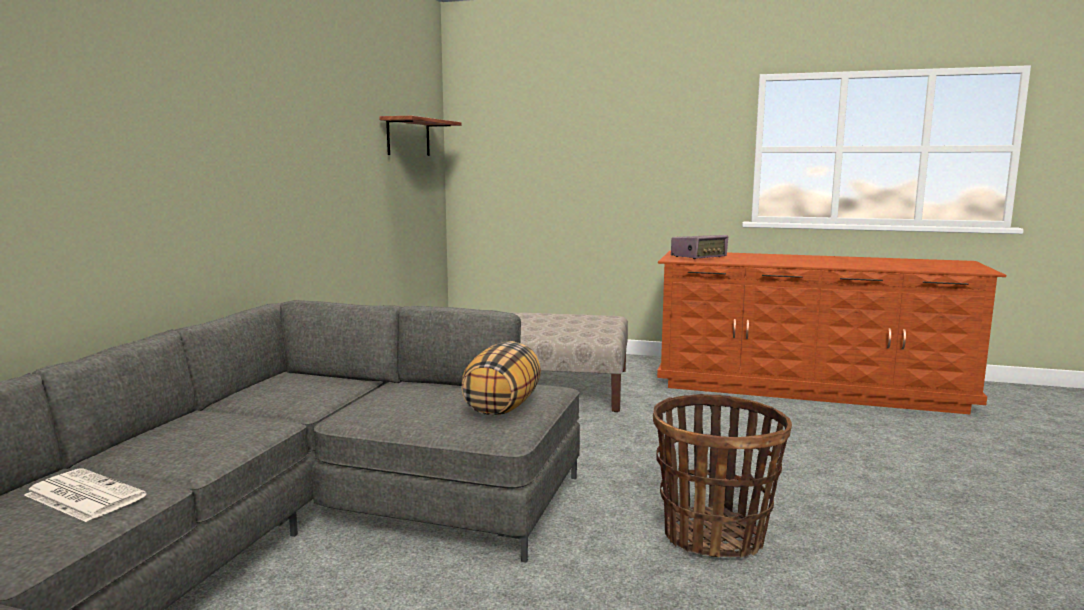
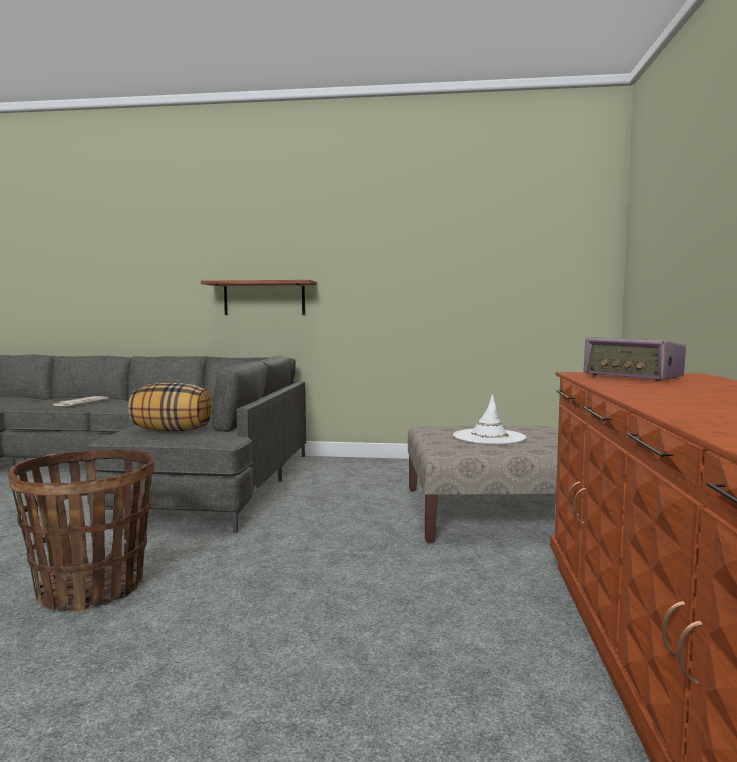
camera: 80 degrees right, 5 degrees down
shelf [379,116,461,156] -> shelf moved to [201,280,317,315]
none -> white hat [453,394,526,444]

